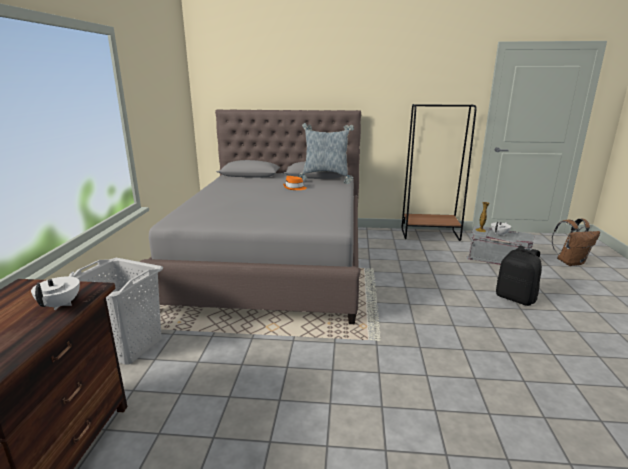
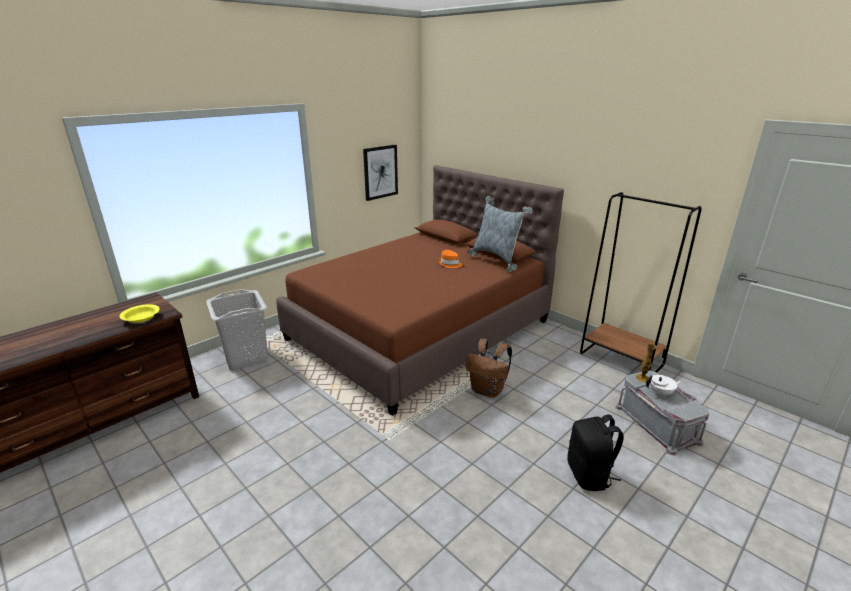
camera: 40 degrees right, 5 degrees up
white teapot [31,272,80,310] -> yellow bowl [119,304,160,323]
grey bed [140,109,361,324] -> brown bed [276,165,564,416]
brown backpack [552,218,600,266] -> brown backpack moved to [466,338,512,398]
none -> picture [363,145,398,201]

